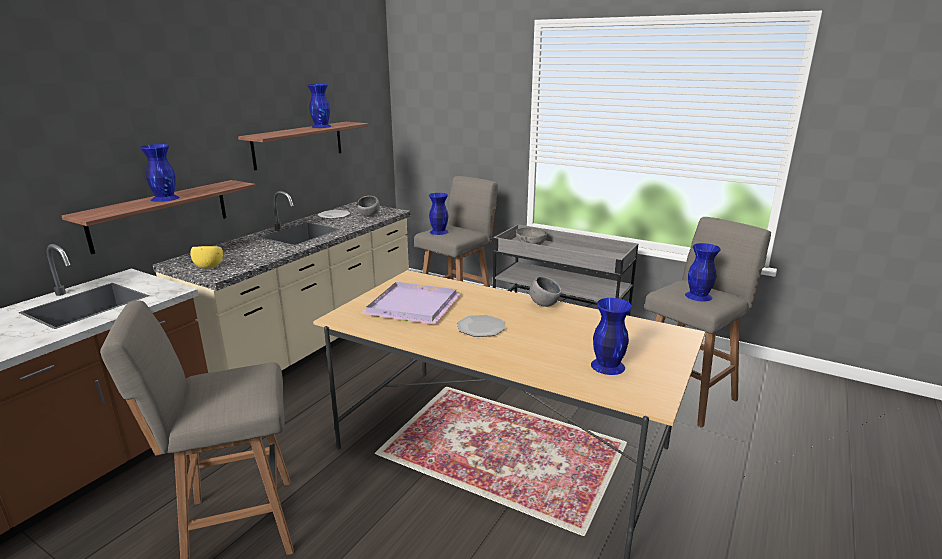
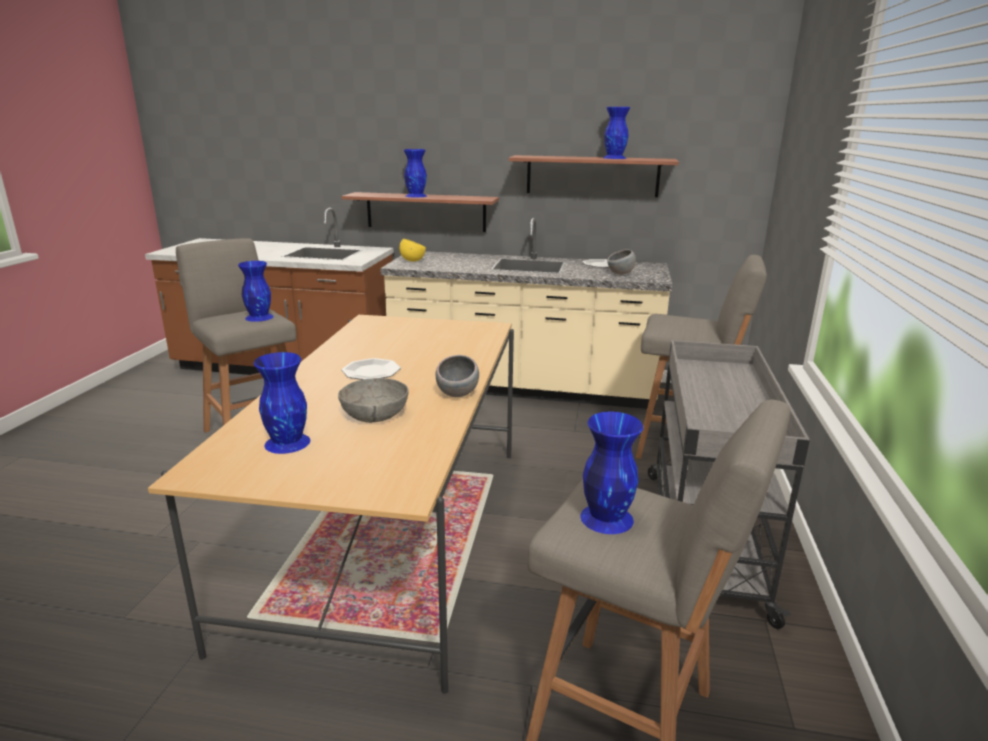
camera: 70 degrees right, 0 degrees up
purple tray [360,282,461,324] -> none
blue vase [429,193,449,235] -> blue vase moved to [238,261,274,322]
grey bowl [516,227,547,245] -> grey bowl moved to [338,378,409,423]

